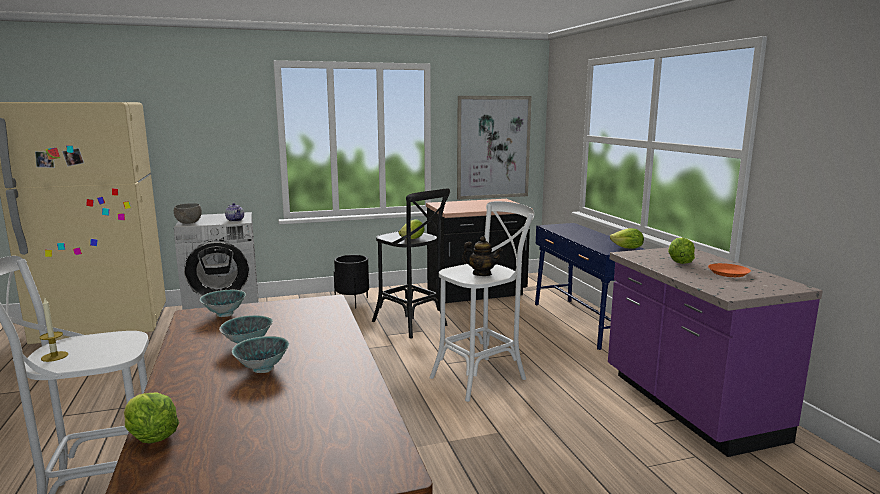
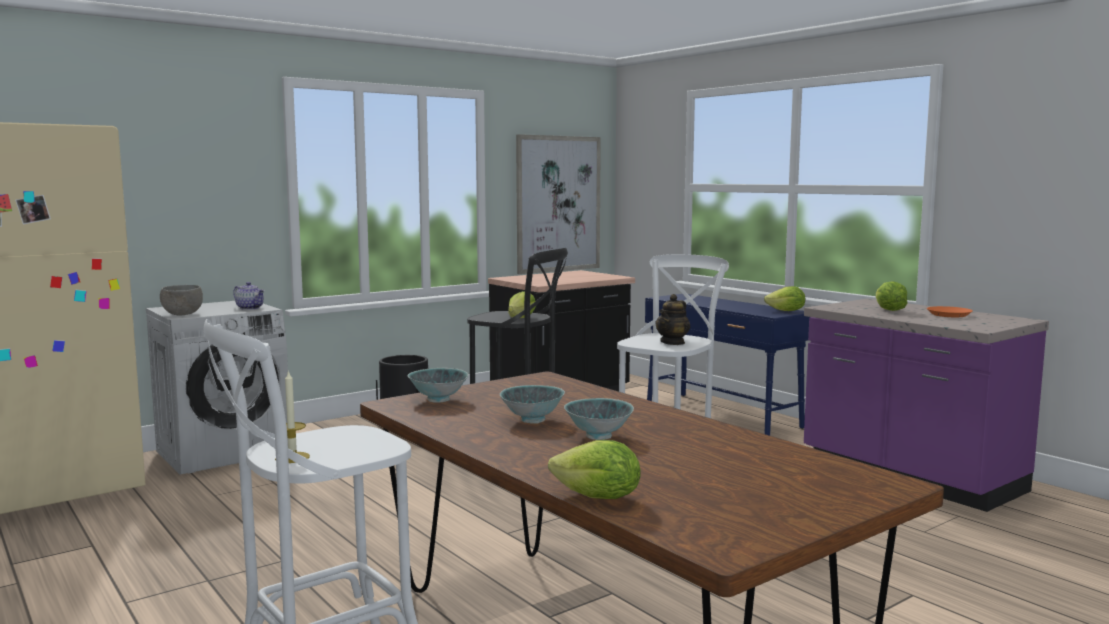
camera: 20 degrees left, 5 degrees down
teapot [462,236,503,276] -> teapot turned 120 degrees clockwise [655,294,690,345]

